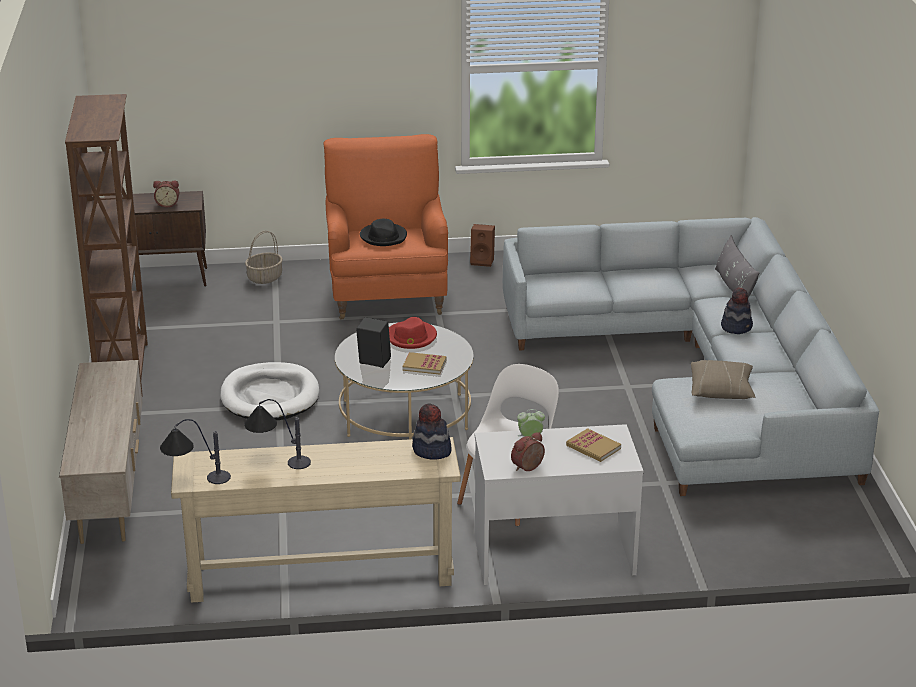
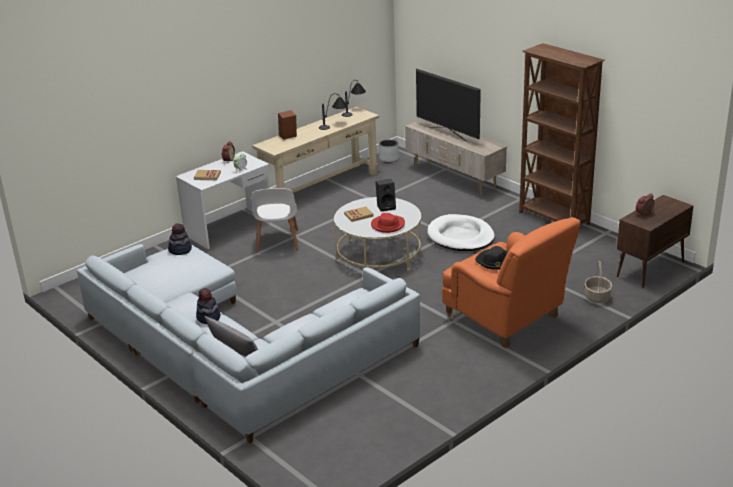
camera: 145 degrees right, 0 degrees up
hat [412,403,452,460] -> hat moved to [168,223,192,255]
brown speaker [470,224,495,267] -> brown speaker moved to [278,110,297,140]
beige pillow [691,360,755,399] -> none
none -> grey planter [379,139,399,162]
none -> television [416,69,481,141]

